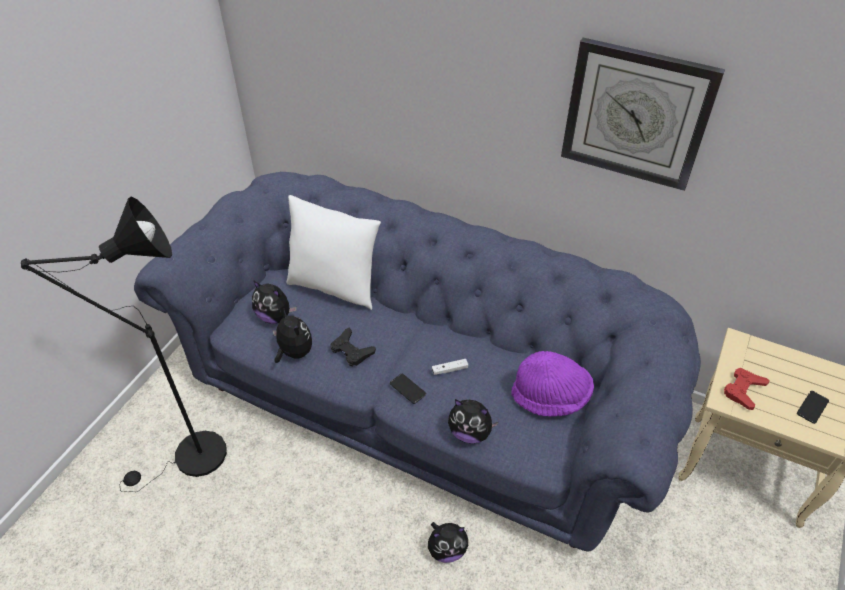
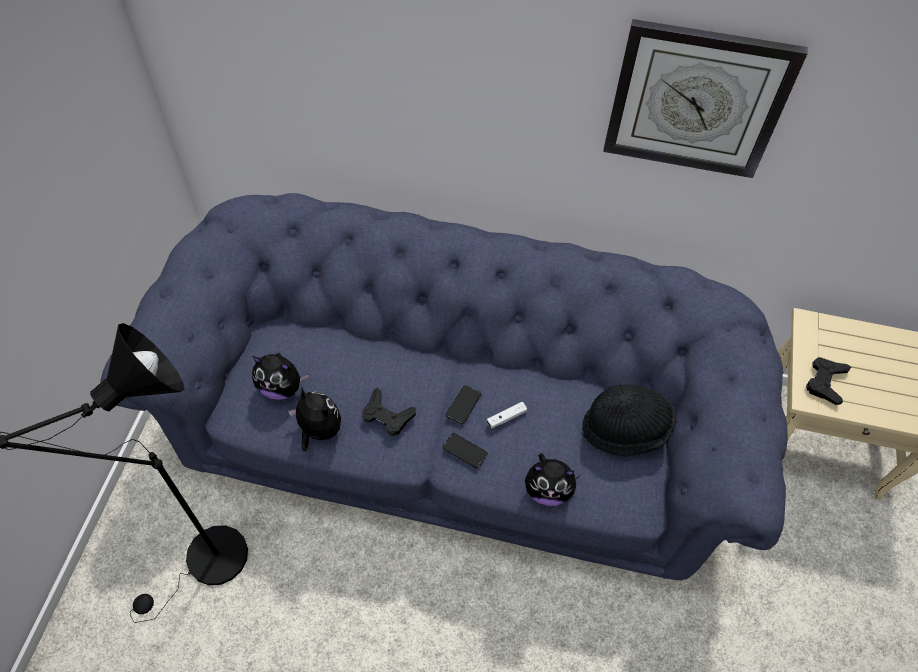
camera: 15 degrees left, 10 degrees up
white pillow [286,195,381,310] -> none
plush toy [428,522,468,563] -> none
purple hat [511,351,594,417] -> black hat [582,384,677,457]
red game controller [724,368,770,410] -> black game controller [806,357,851,405]
phone [797,391,829,424] -> phone moved to [446,385,481,424]

